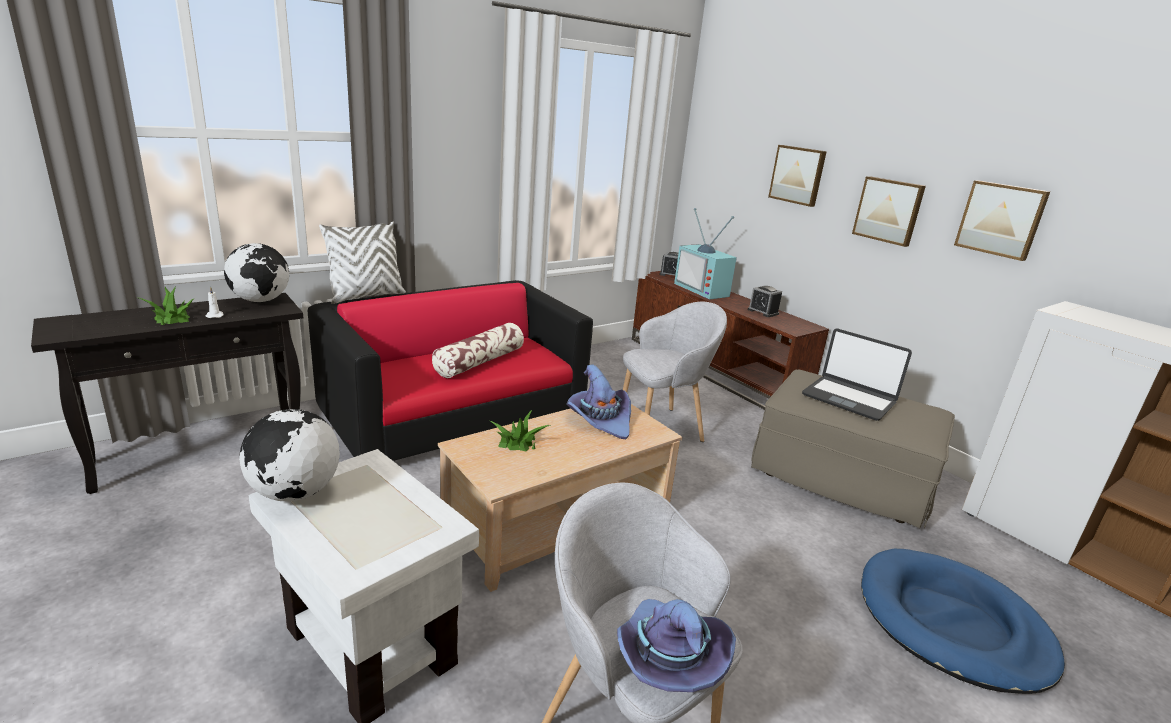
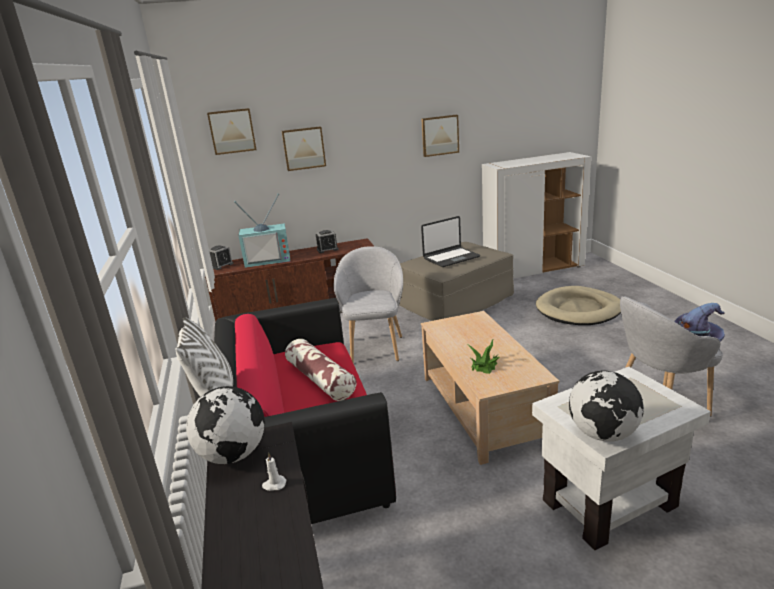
camera: 65 degrees left, 0 degrees up
potted plant [136,287,195,325] -> none
purple hat [566,364,631,439] -> none
picture [852,176,926,247] -> picture moved to [207,108,256,155]
blue dog bed [861,549,1065,694] -> beige dog bed [536,286,621,325]

